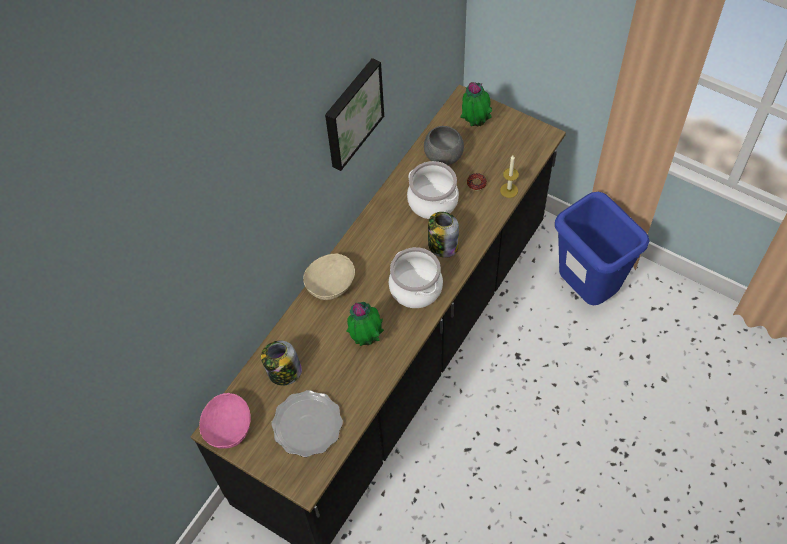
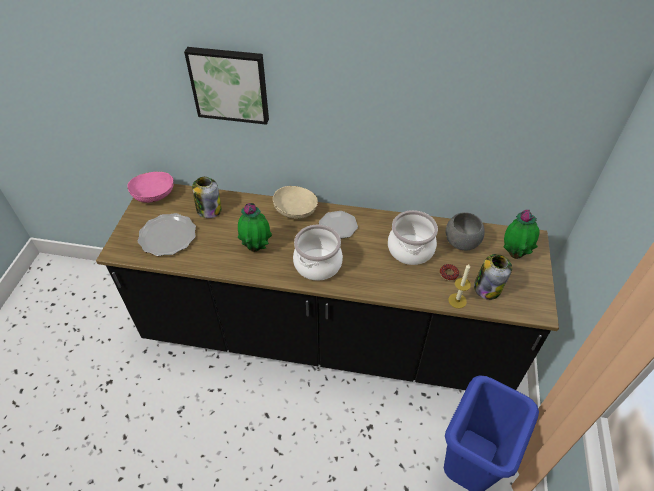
camera: 65 degrees right, 10 degrees down
picture [325,58,384,171] -> picture moved to [184,47,269,125]
jar [428,212,459,258] -> jar moved to [474,254,512,300]
none -> plate [319,211,358,239]

